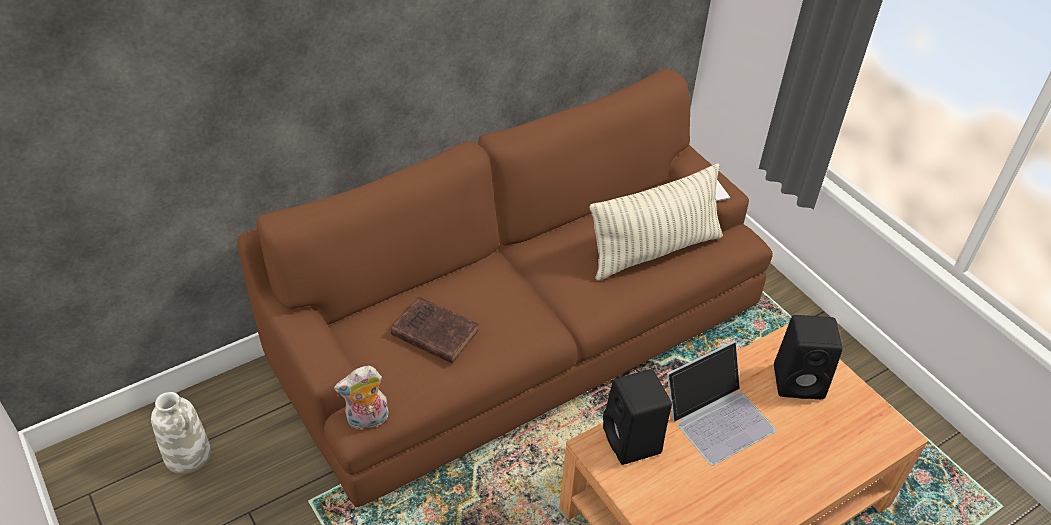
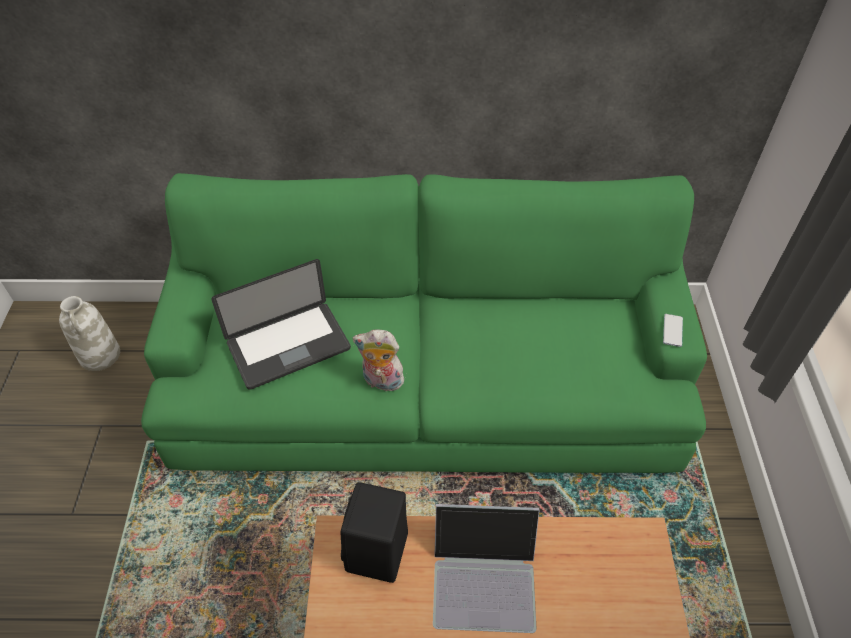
camera: 35 degrees right, 5 degrees up
brown sofa [237,68,773,507] -> green sofa [141,173,707,473]
plush toy [334,366,389,430] -> plush toy moved to [353,330,407,391]
brown book [391,297,479,364] -> laptop [211,259,351,390]
pillow [590,163,723,281] -> none
black speaker [774,315,842,399] -> none

